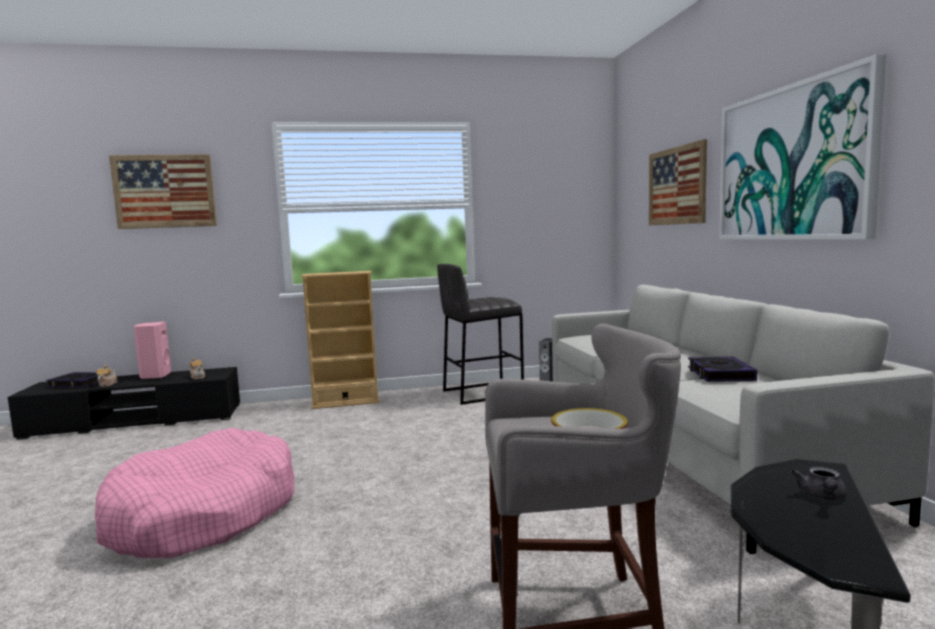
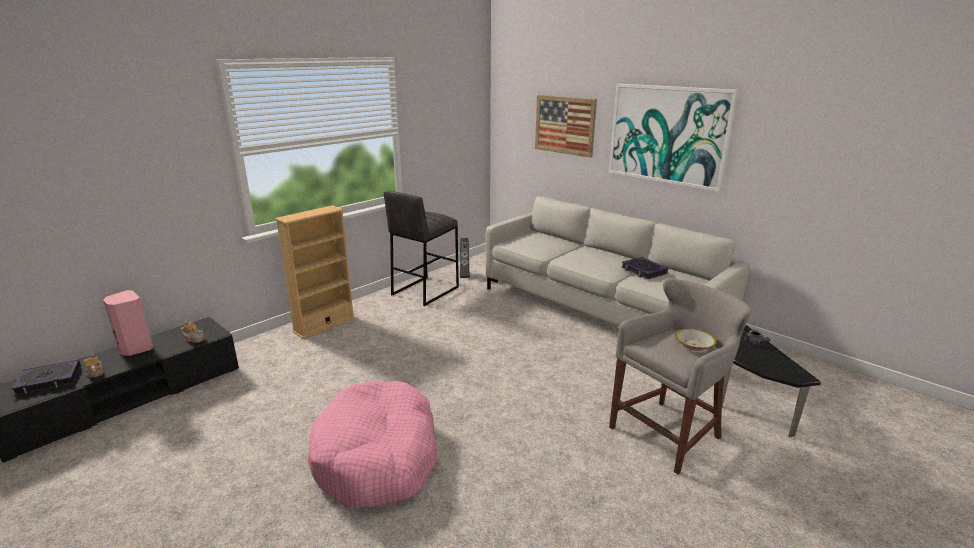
camera: 35 degrees left, 15 degrees up
picture [109,154,217,229] -> none

